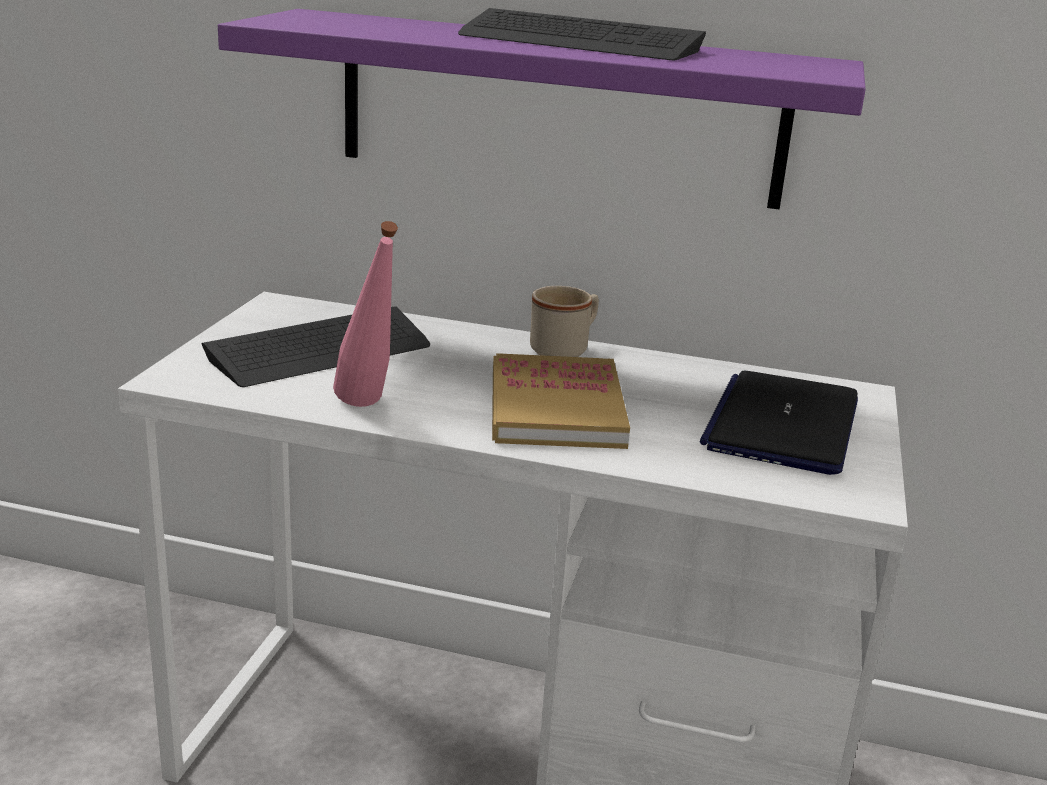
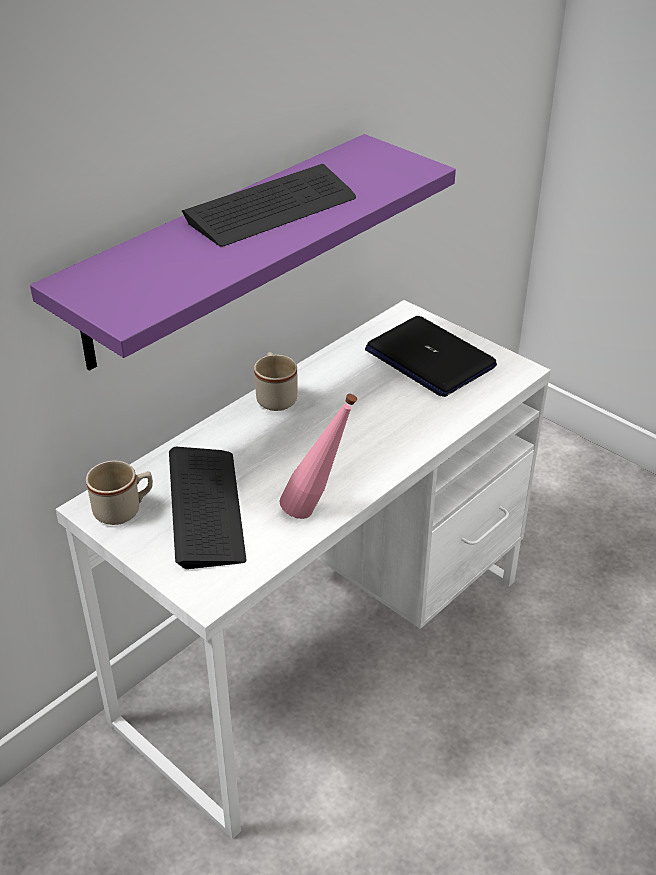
camera: 60 degrees left, 15 degrees up
book [492,353,630,449] -> none
none -> beige mug [86,461,153,525]

